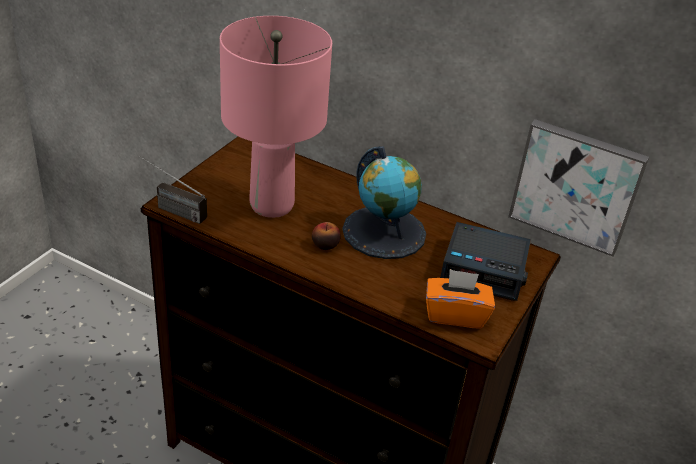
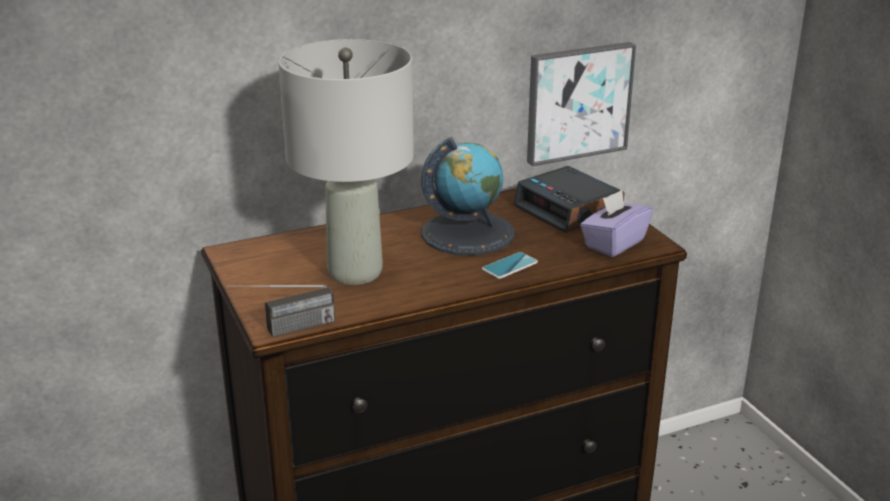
camera: 50 degrees left, 10 degrees down
pink table lamp [220,16,332,218] -> grey table lamp [278,39,414,285]
apple [312,222,341,250] -> none
orange tissue box [426,269,495,329] -> purple tissue box [580,190,653,257]
alarm clock [440,222,531,301] -> alarm clock turned 90 degrees clockwise [514,166,625,233]
none -> phone [482,252,538,279]

